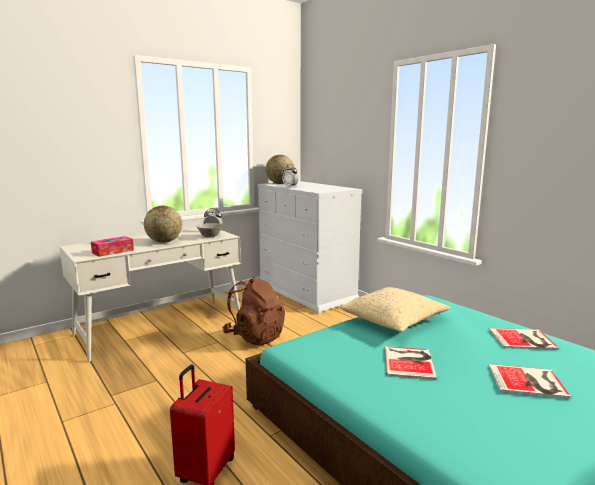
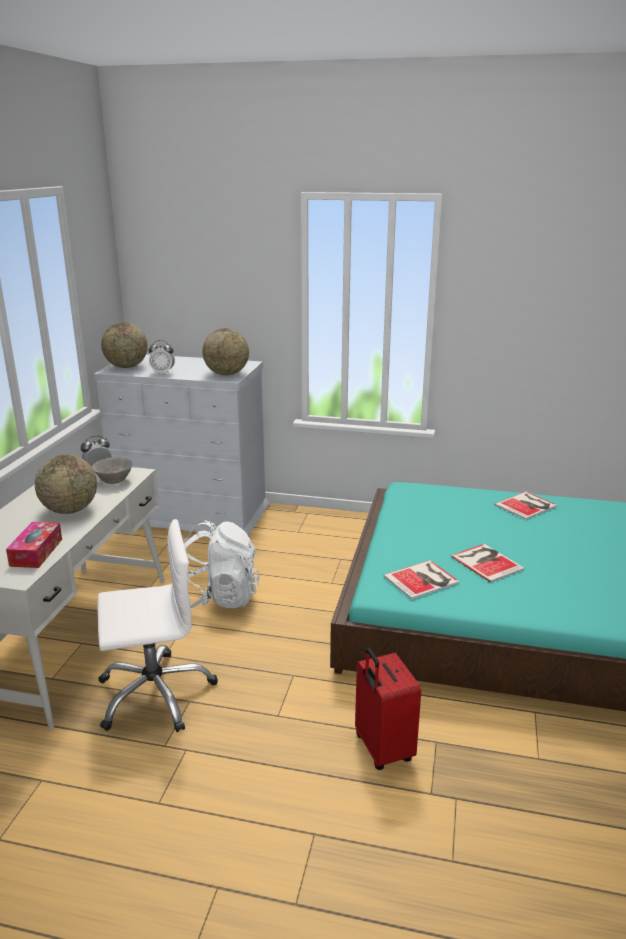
camera: 40 degrees left, 10 degrees up
brown backpack [222,277,285,345] -> white backpack [184,520,260,608]
beige pillow [340,287,450,332] -> none
book [488,364,571,399] -> book moved to [383,560,459,599]
none -> white office chair [98,519,218,732]
none -> globe [202,328,249,375]

